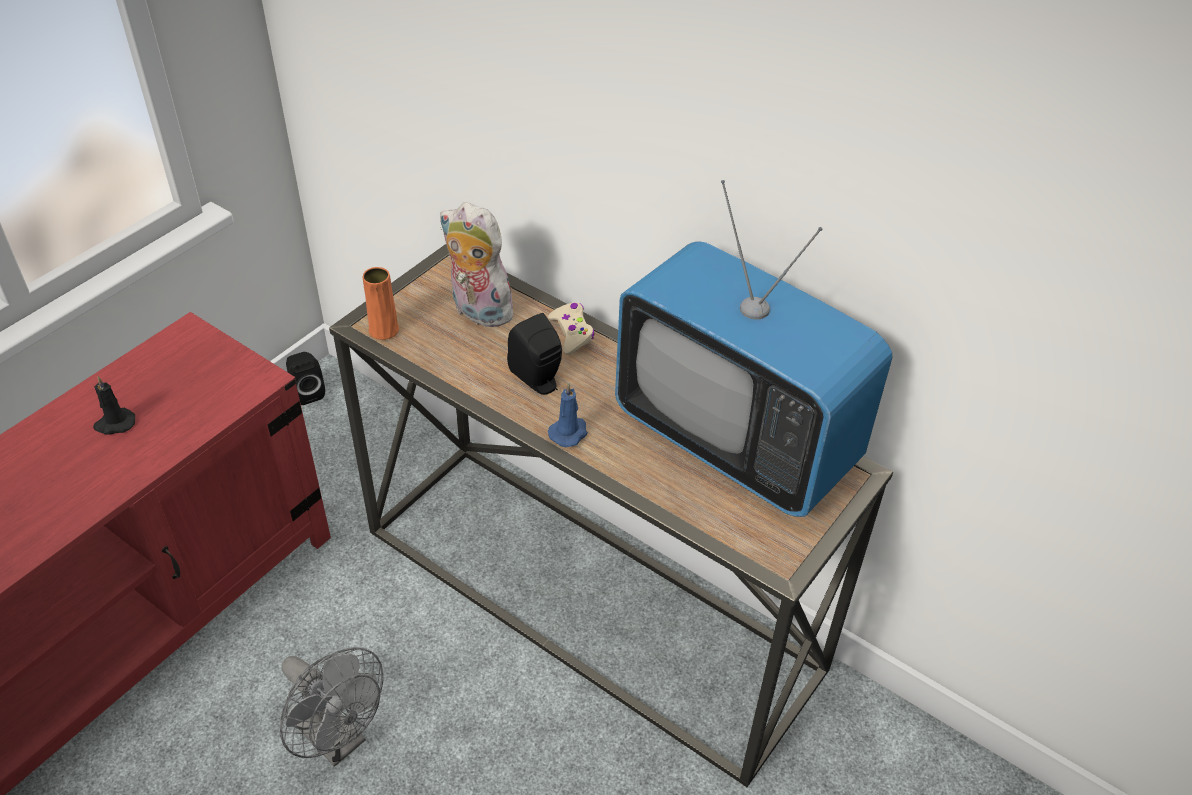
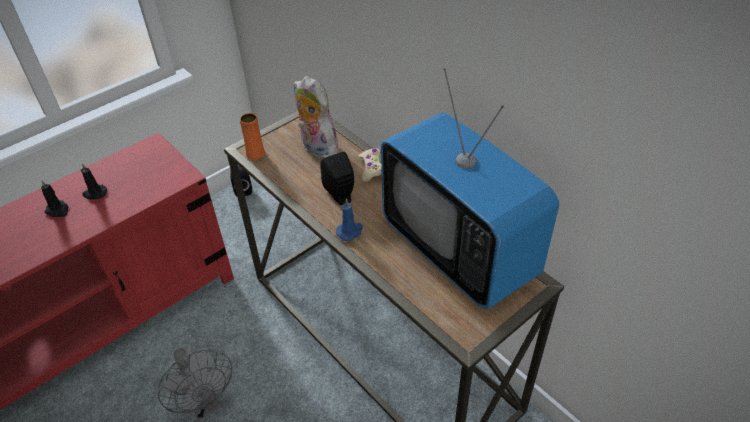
camera: 15 degrees right, 0 degrees up
none -> black candle [41,180,68,217]

